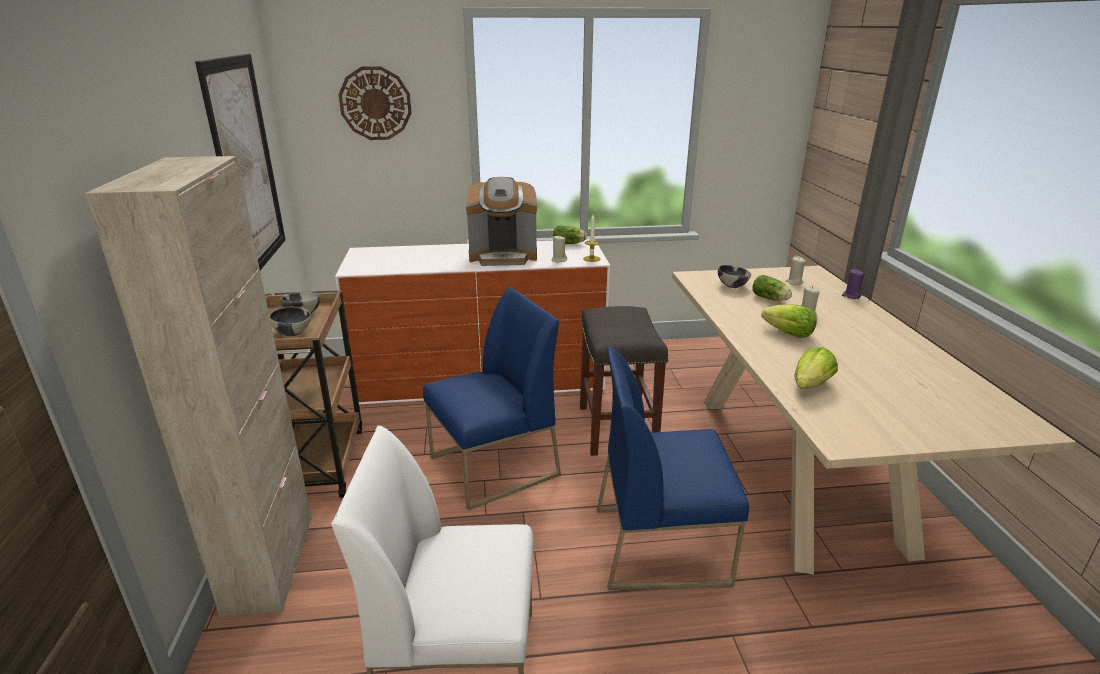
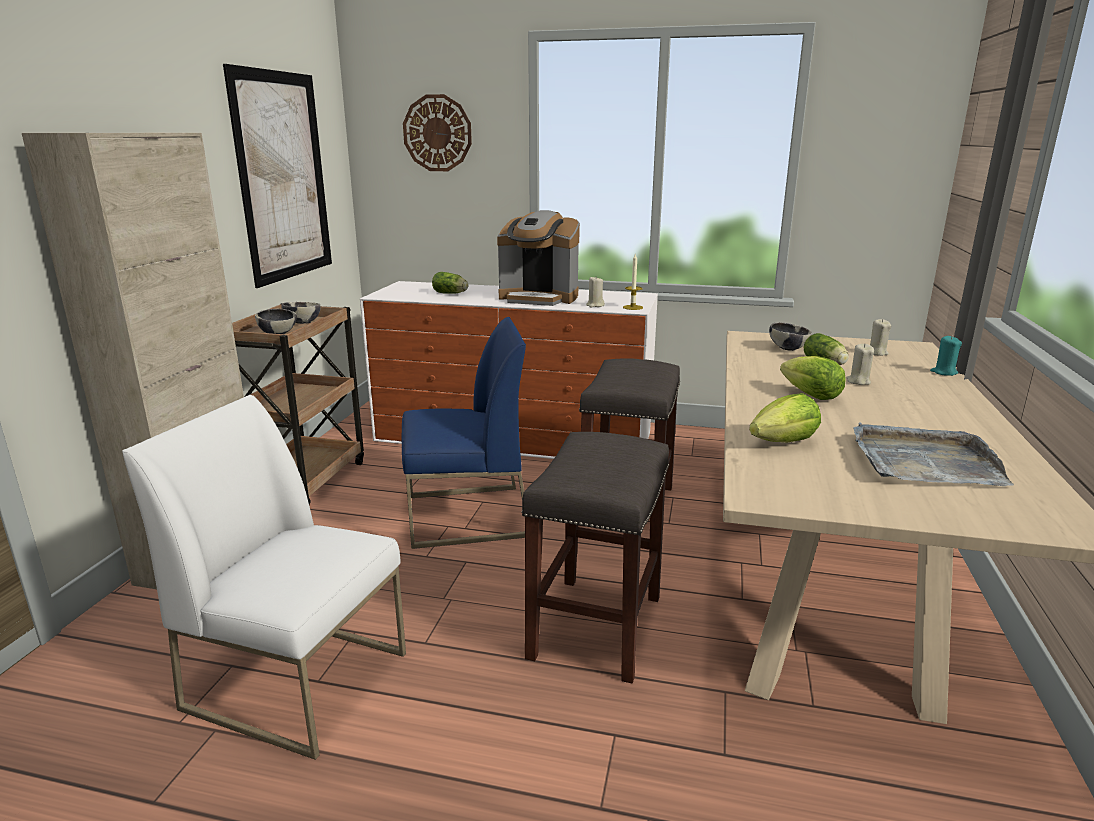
camera: 20 degrees right, 5 degrees down
lettuce [553,225,587,244] -> lettuce moved to [432,272,468,294]
blue chair [597,347,749,590] -> grey stool [521,432,669,684]
purple candle [842,269,865,299] -> turquoise candle [930,336,962,376]
none -> grey tray [854,422,1014,486]

